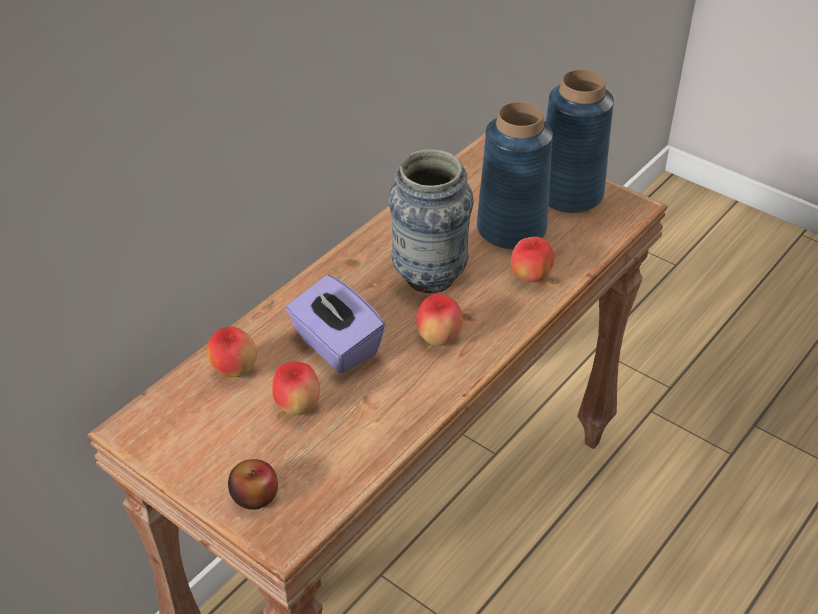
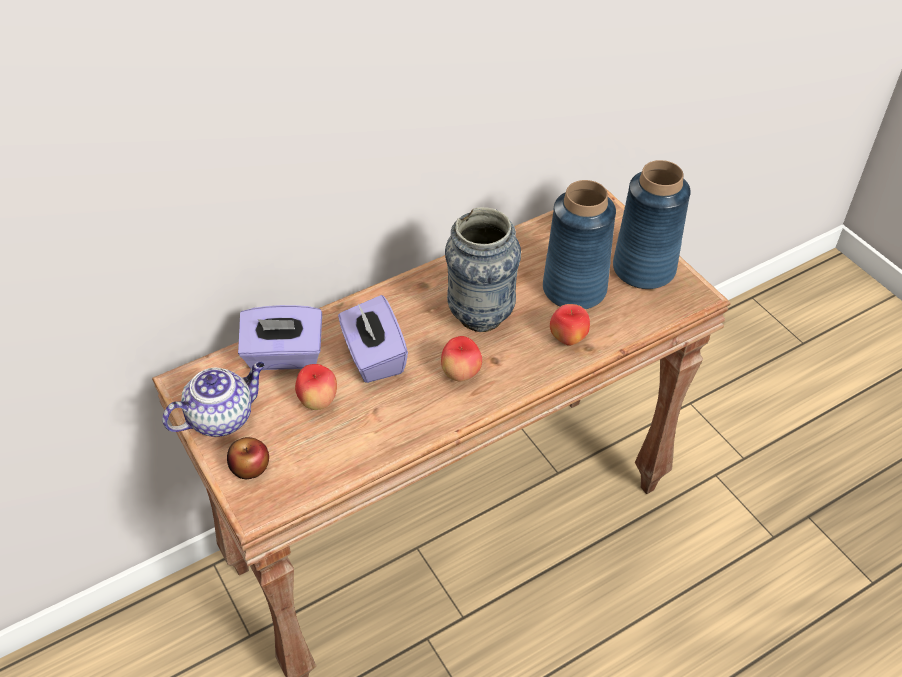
camera: 20 degrees right, 5 degrees up
apple [207,327,257,377] -> purple tissue box [238,305,322,370]
none -> teapot [162,362,265,437]

